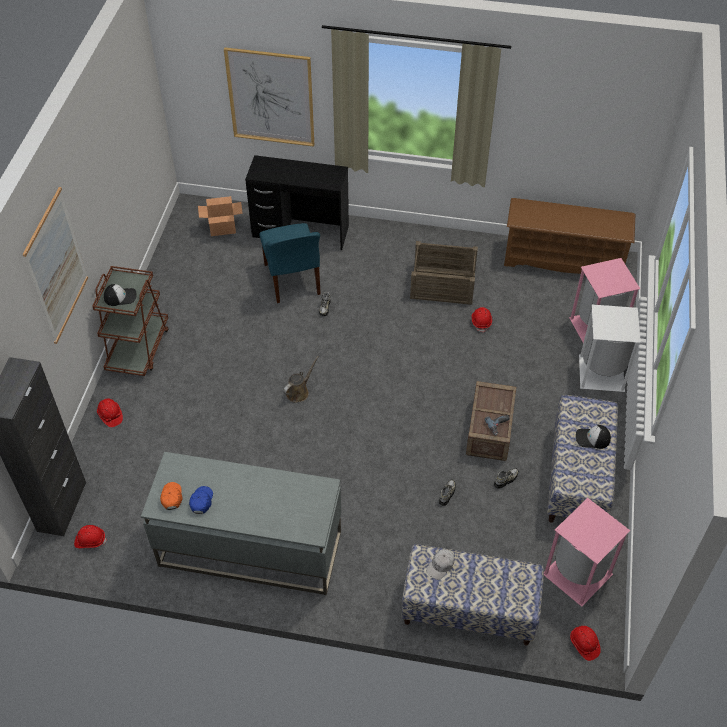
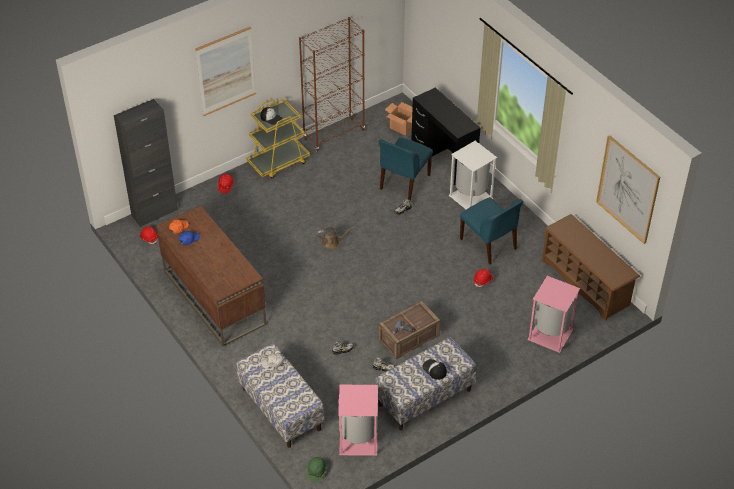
camera: 45 degrees right, 5 degrees down
brown cart [92,266,169,376] -> yellow cart [247,99,310,178]
grey desk [141,452,341,595] -> brown desk [156,206,267,346]
picture [224,47,314,147] -> picture moved to [596,135,660,244]
crate [410,241,478,305] -> blue chair [460,197,523,265]
red hard hat [570,626,601,661] -> green hard hat [307,457,327,482]
white trash can [579,305,641,392] -> white trash can moved to [448,141,497,209]
none -> brown bookcase [299,17,365,152]

